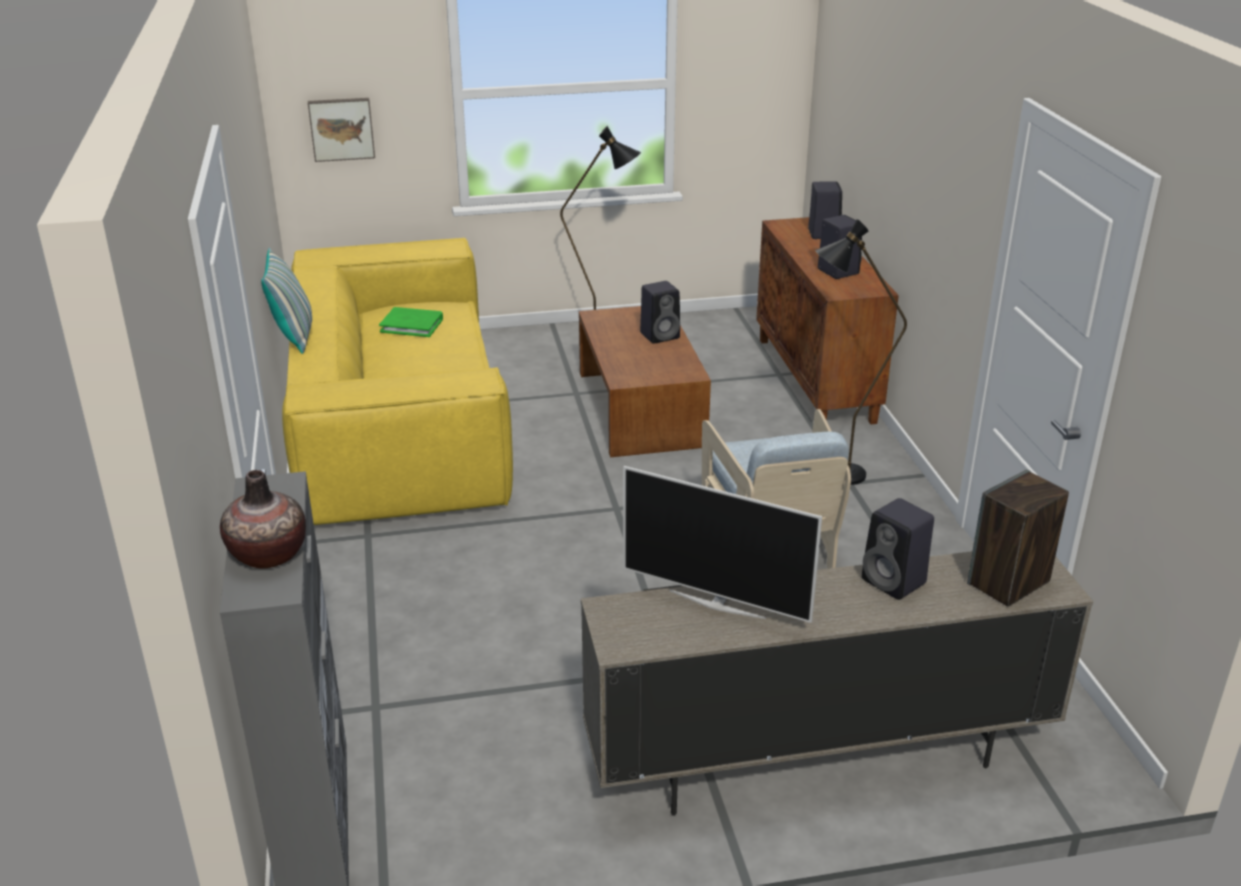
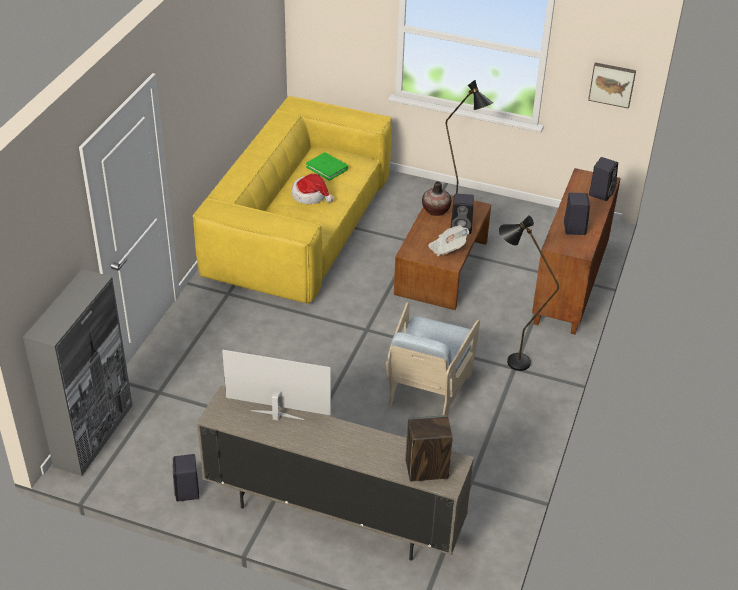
camera: 30 degrees right, 10 degrees up
vase [220,470,306,569] -> vase moved to [422,181,451,216]
pillow [261,248,312,354] -> none
picture [308,98,375,162] -> picture moved to [588,62,636,109]
television [623,466,822,623] -> television turned 135 degrees clockwise [222,350,331,421]
black speaker [862,498,934,600] -> black speaker moved to [172,454,199,502]
none -> hat [291,173,333,204]
none -> newspaper [428,225,469,256]

